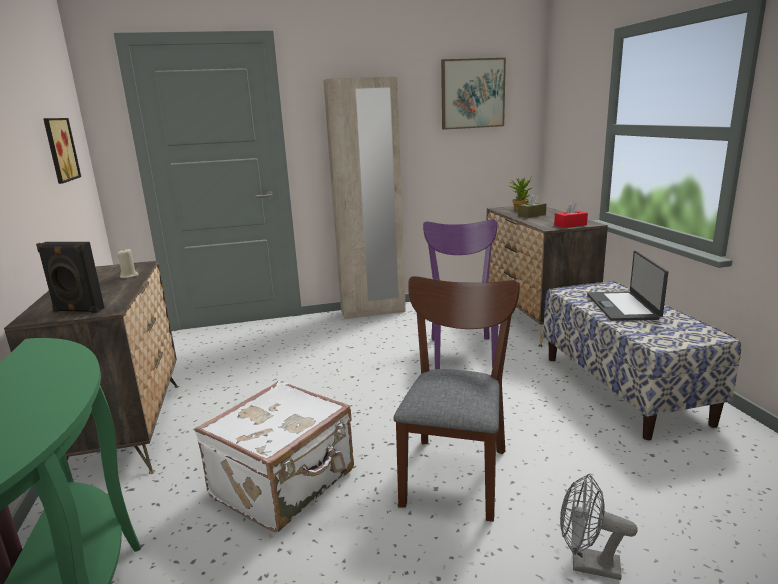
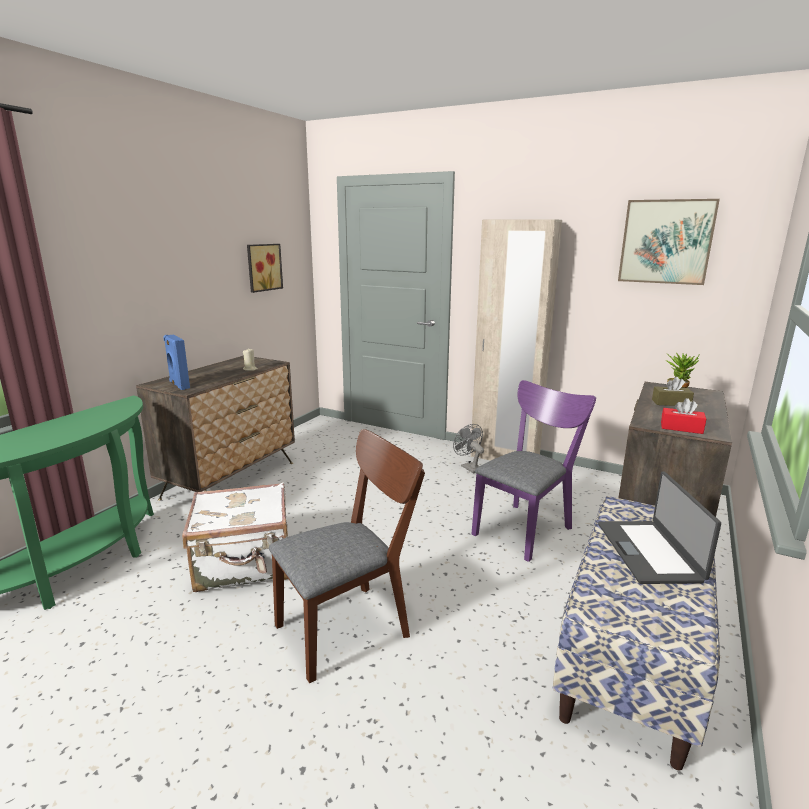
camera: 40 degrees right, 0 degrees up
black speaker [36,242,105,313] -> blue speaker [163,335,190,390]
grey fan [560,474,638,580] -> grey fan moved to [453,424,484,474]
laptop [587,251,668,321] -> laptop turned 45 degrees counterclockwise [598,471,721,584]

